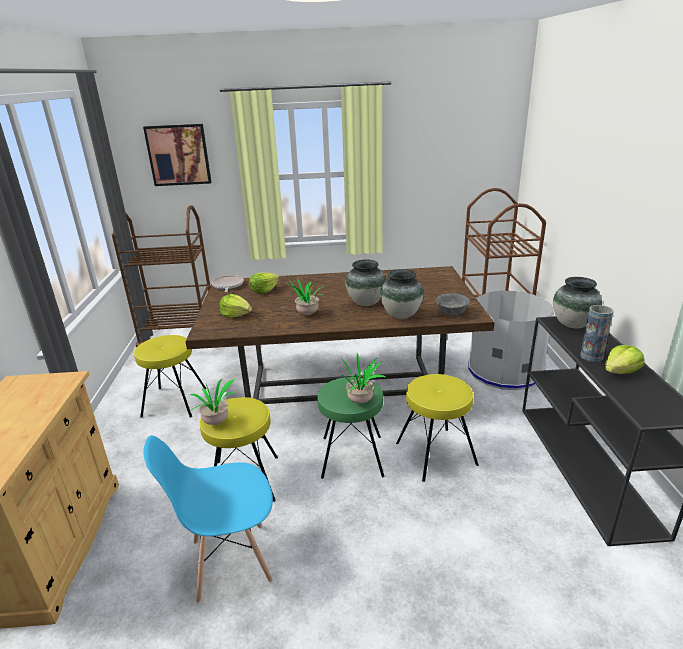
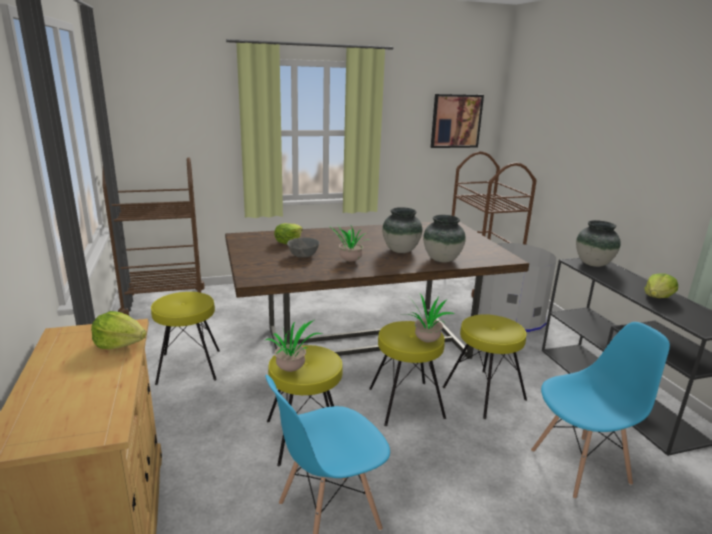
camera: 15 degrees left, 5 degrees down
picture [143,124,212,186] -> picture moved to [431,94,484,148]
frying pan [212,275,244,292] -> none
lettuce [219,294,252,318] -> lettuce moved to [91,311,147,349]
green stool [318,377,384,479] -> yellow stool [369,321,446,426]
grey bowl [436,293,470,316] -> grey bowl moved to [287,237,319,258]
vase [580,305,613,362] -> none
none -> blue chair [531,322,670,499]

